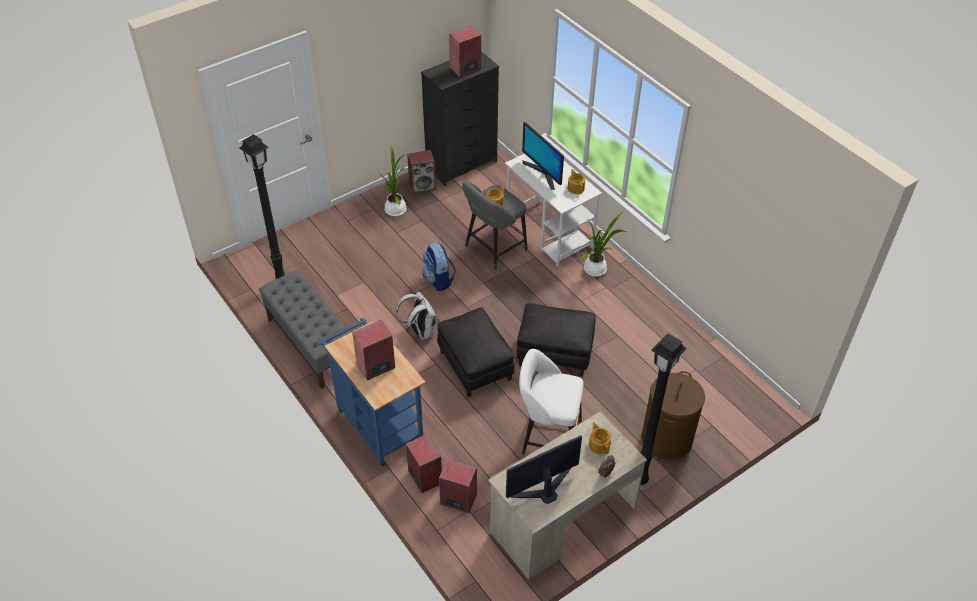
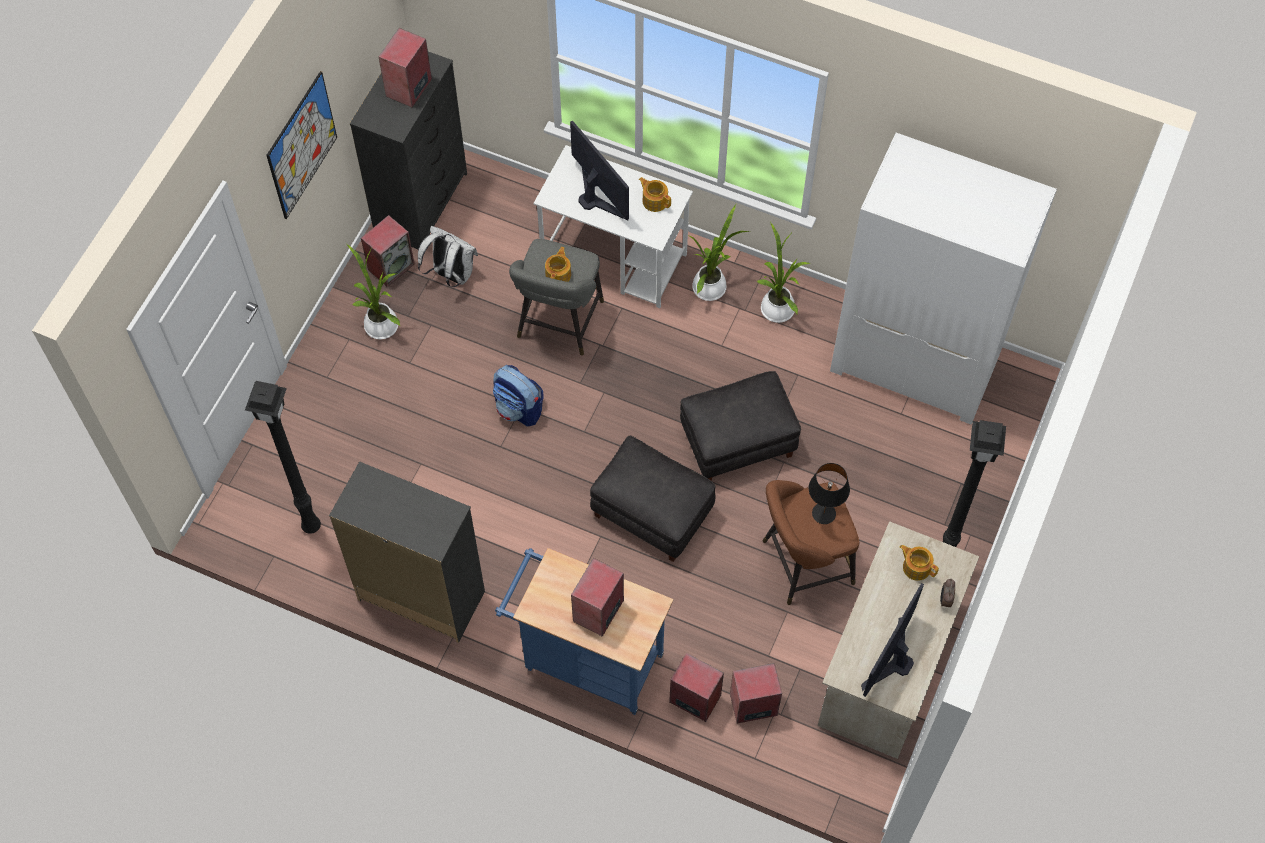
camera: 30 degrees left, 15 degrees up
grey bench [259,270,350,389] -> black dresser [329,461,485,643]
white backpack [396,291,438,340] -> white backpack moved to [418,226,478,287]
white stool [519,349,583,455] -> brown stool [763,480,859,605]
monitor [522,122,564,190] -> monitor turned 150 degrees counterclockwise [570,121,629,220]
brown laundry basket [641,371,705,460] -> none
none -> picture [266,71,337,219]
none -> potted plant [757,222,810,323]
none -> black table lamp [809,463,850,524]
none -> white wardrobe [830,133,1057,424]

